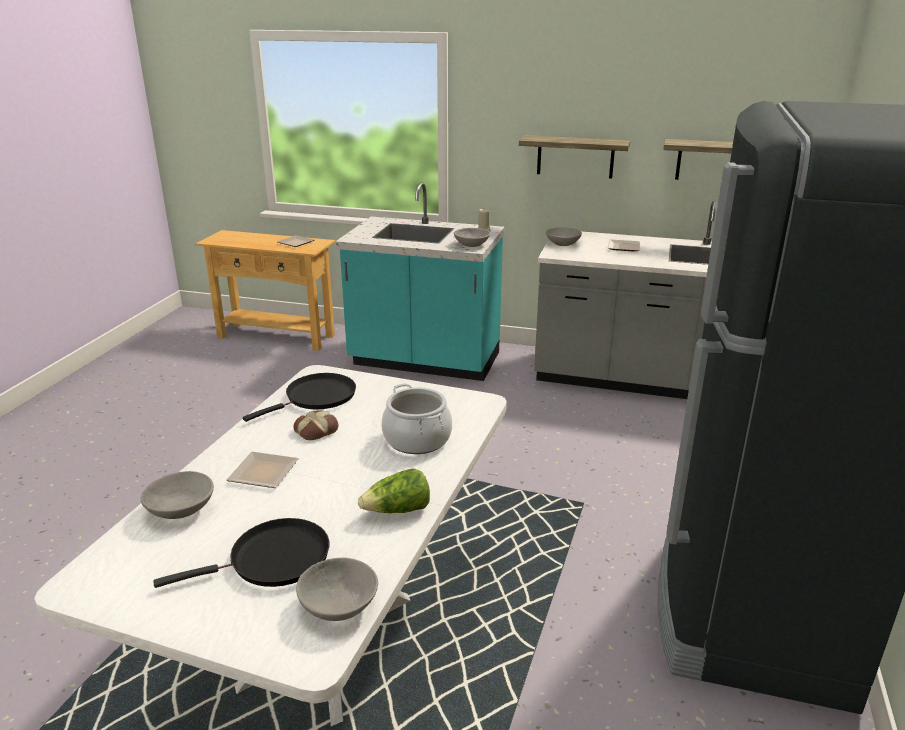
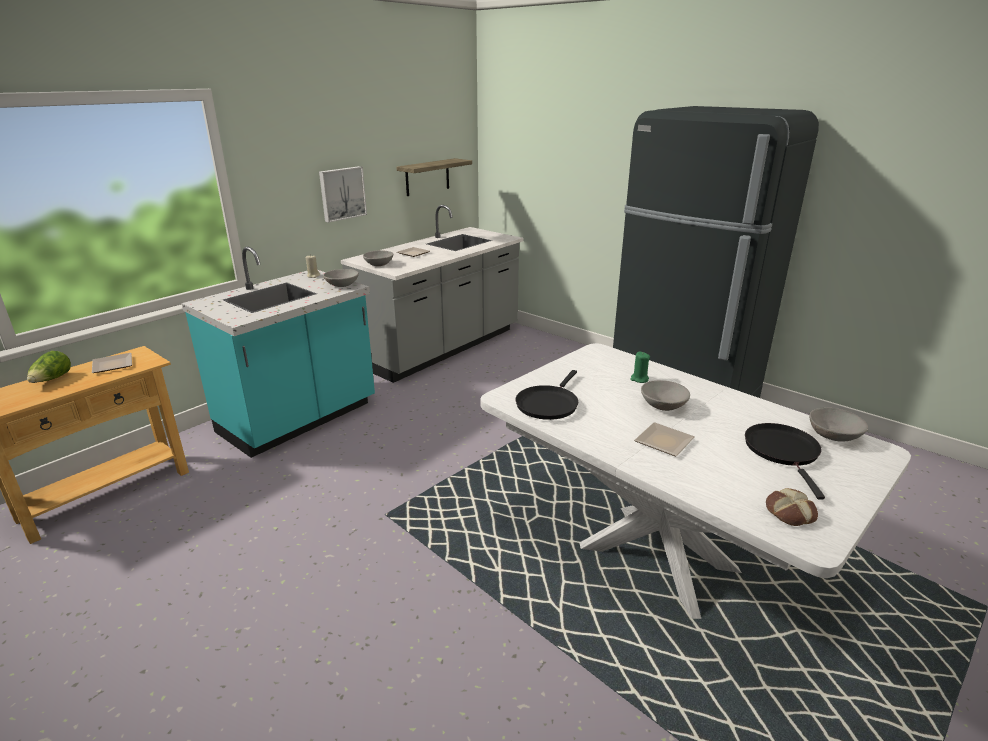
camera: 65 degrees left, 0 degrees up
grey bowl [141,471,214,519] -> grey bowl moved to [641,380,690,411]
black frying pan [243,373,356,422] -> black frying pan turned 135 degrees counterclockwise [516,370,578,420]
bread [293,410,338,440] -> bread moved to [766,488,818,526]
lettuce [358,469,430,513] -> lettuce moved to [27,351,71,383]
cooking pot [381,383,452,454] -> green candle [630,352,650,383]
shelf [519,135,631,178] -> picture [319,166,367,223]

